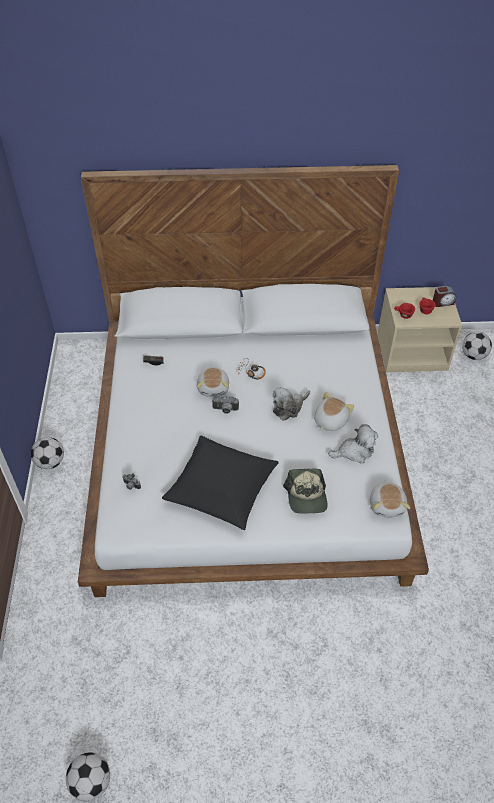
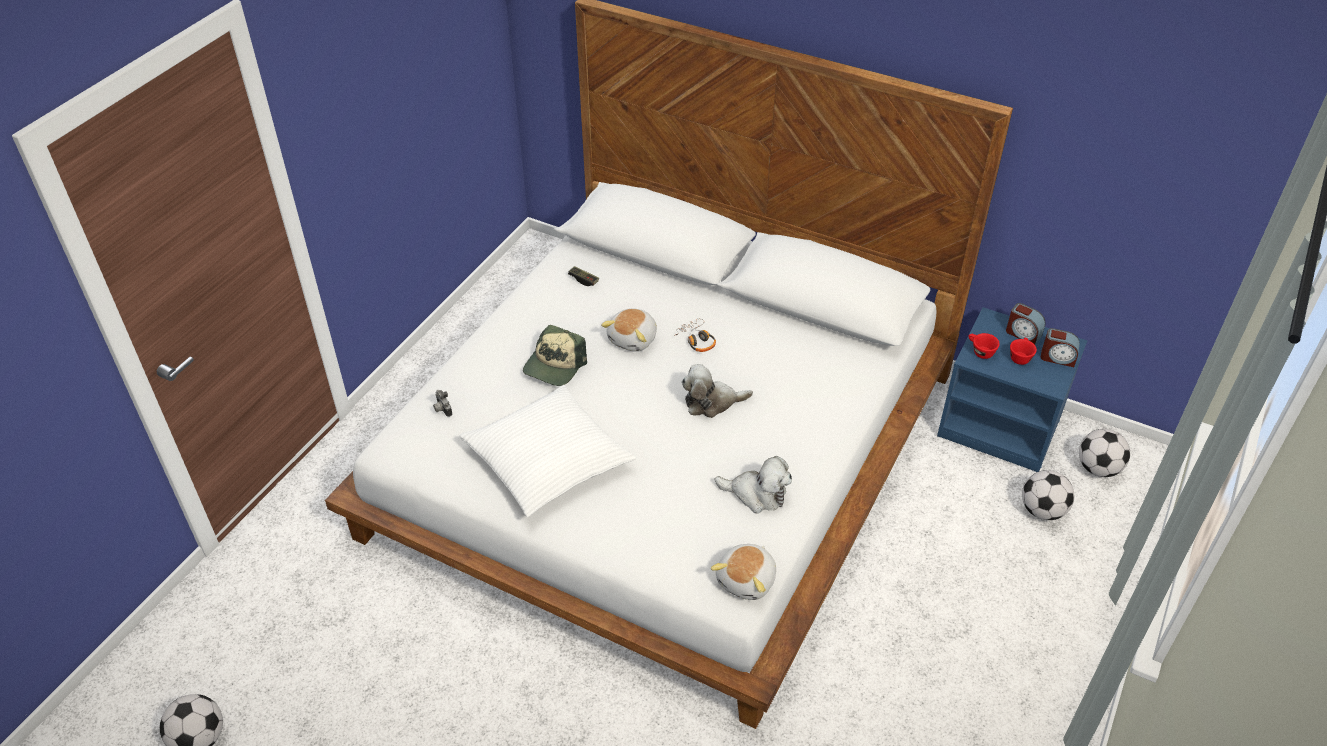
camera: 30 degrees right, 5 degrees down
football [31,437,64,469] -> football moved to [1022,470,1074,520]
black pillow [162,436,279,530] -> white pillow [459,385,636,517]
camera [212,395,239,414] -> none
cap [283,469,327,514] -> cap moved to [523,325,587,386]
plush toy [314,392,354,431] -> none
beige nightstand [377,287,462,373] -> blue nightstand [937,307,1087,472]
none -> alarm clock [1006,303,1046,345]

